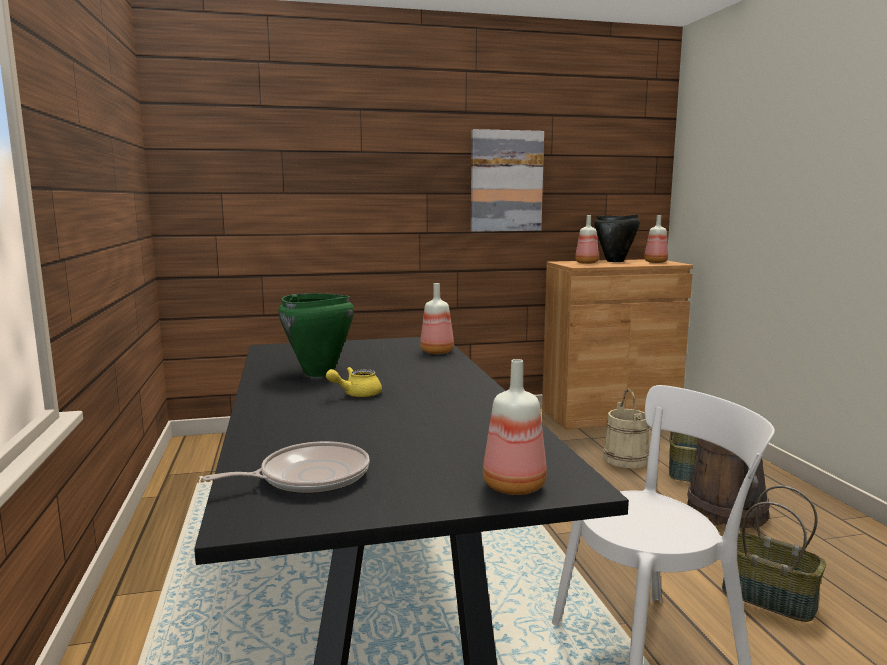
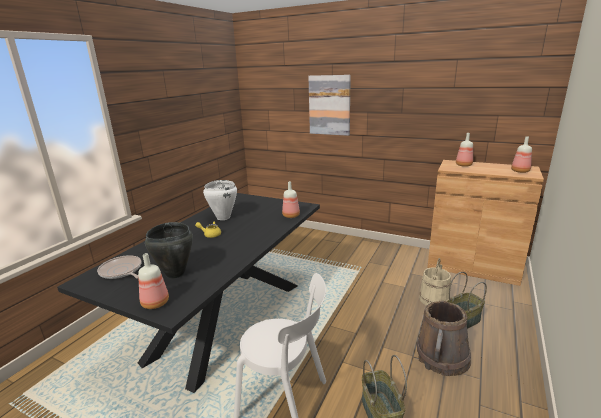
camera: 40 degrees right, 10 degrees up
frying pan [202,441,370,494] -> frying pan turned 150 degrees counterclockwise [97,255,141,279]
green cooking pot [279,293,354,377] -> white cooking pot [203,180,237,220]
picture [471,129,544,232] -> picture moved to [308,75,351,136]
black cooking pot [594,214,640,262] -> black cooking pot moved to [145,222,193,279]

